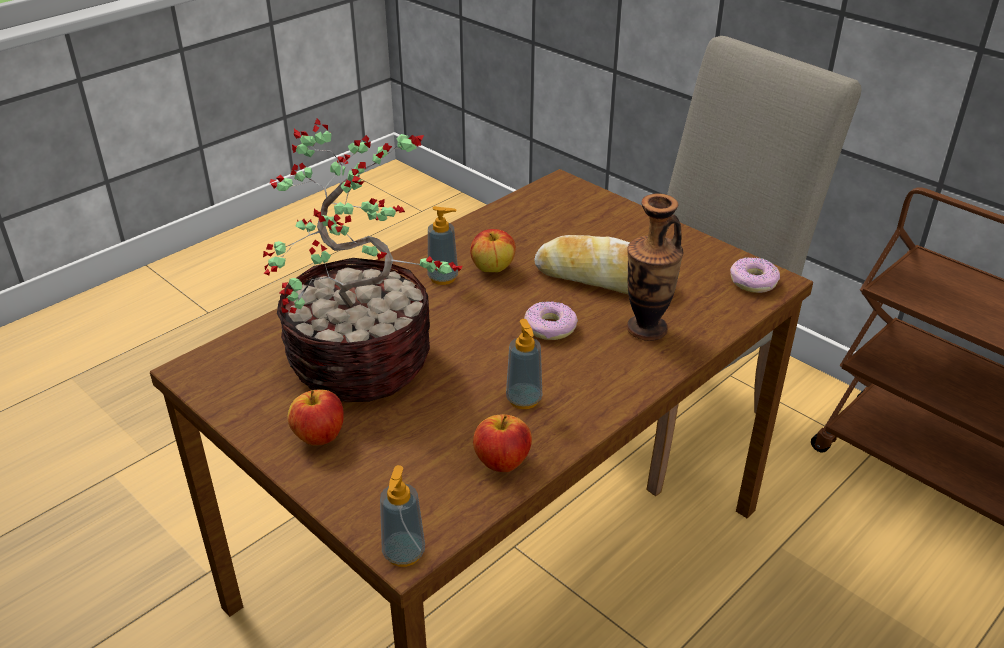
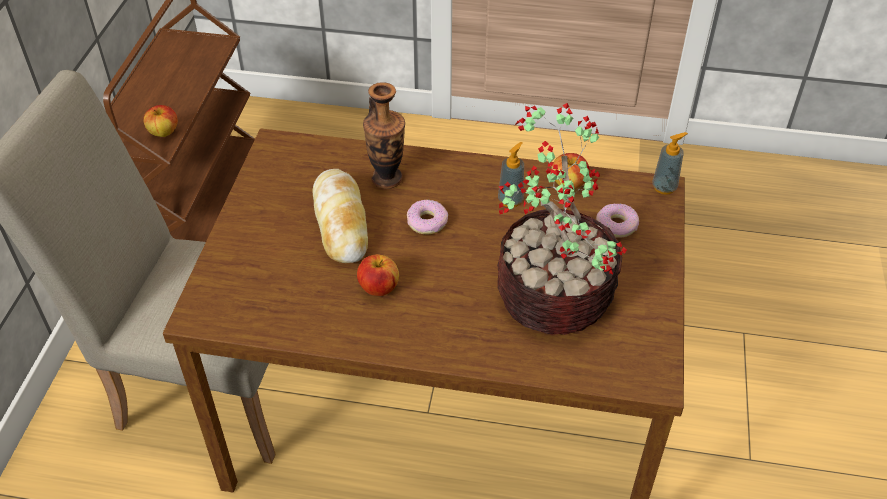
camera: 125 degrees left, 10 degrees up
apple [288,390,344,446] -> apple moved to [143,105,178,137]
soap dispenser [428,206,458,285] -> none
donut [730,257,780,293] -> donut moved to [596,204,639,238]

